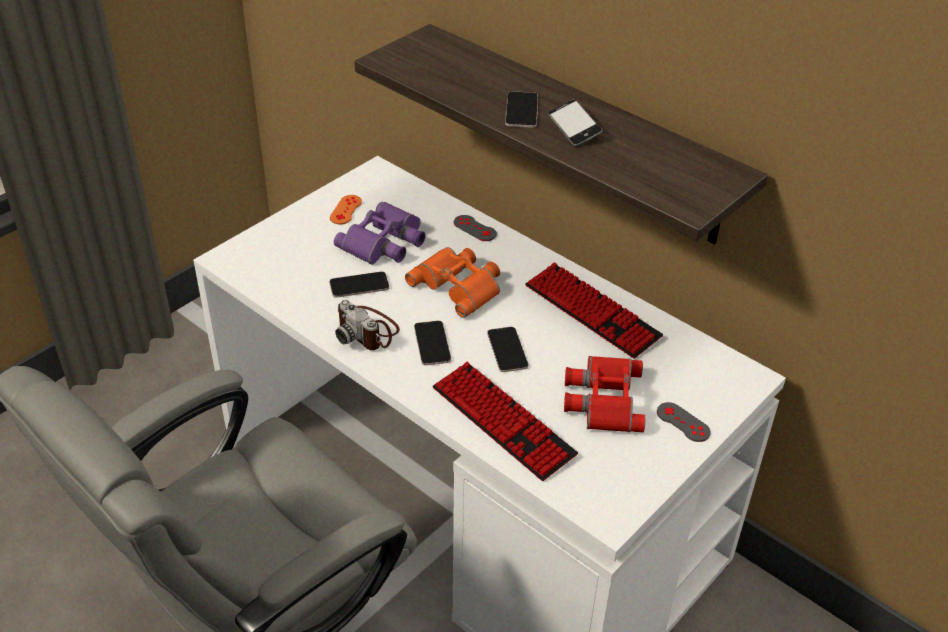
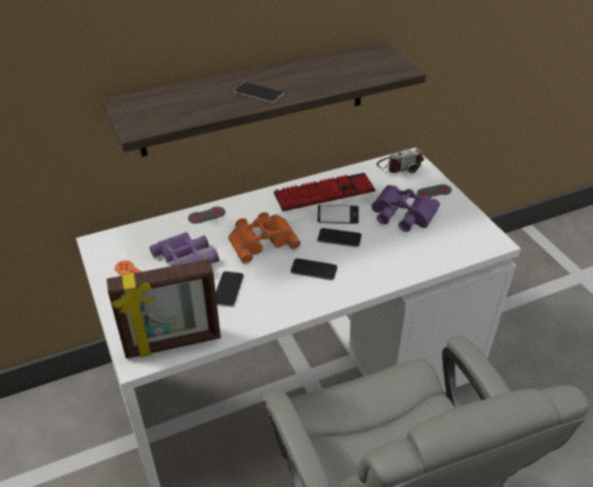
camera: 65 degrees left, 0 degrees up
camera [335,300,400,350] -> camera moved to [377,149,424,173]
keyboard [433,362,578,481] -> none
phone [549,99,603,146] -> phone moved to [317,205,359,224]
red binoculars [564,356,645,432] -> purple binoculars [372,185,440,232]
none -> picture frame [107,259,221,359]

